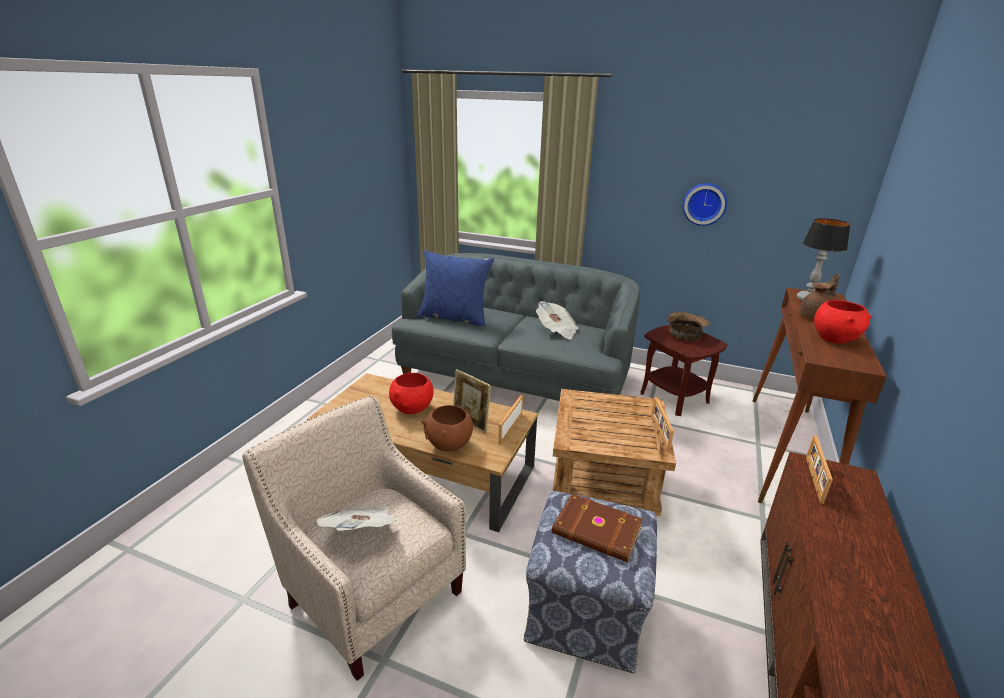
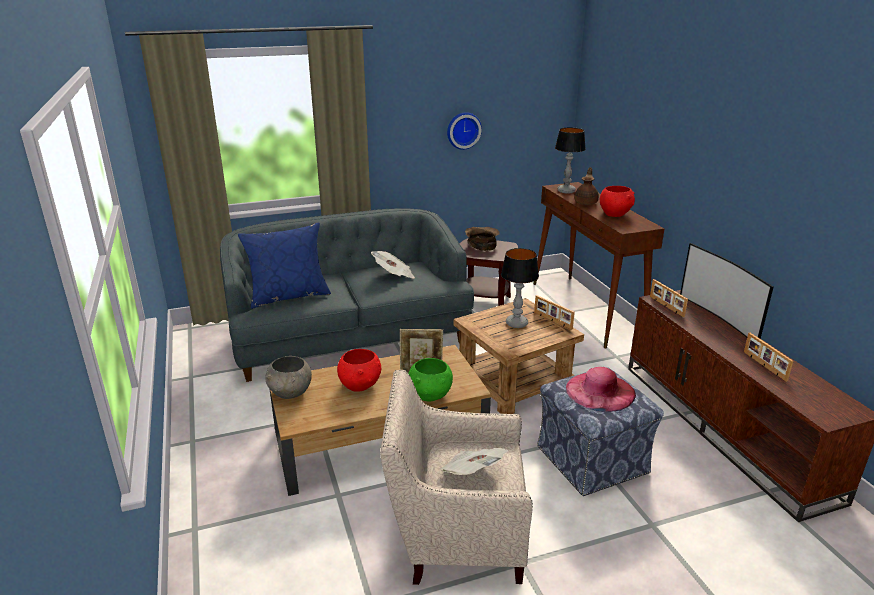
camera: 40 degrees left, 0 degrees up
brown bowl [421,405,473,452] -> green bowl [408,358,453,401]
picture frame [498,395,523,445] -> picture frame moved to [744,333,793,382]
brown book [552,494,643,562] -> pink hat [566,367,636,412]
none -> grey bowl [265,356,312,399]
none -> table lamp [501,248,539,328]
none -> television [680,243,773,339]

